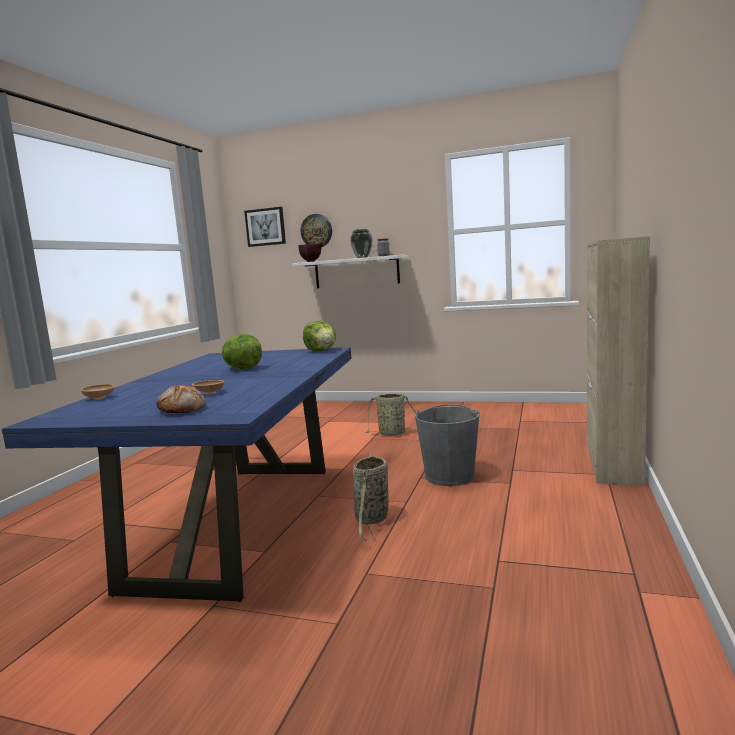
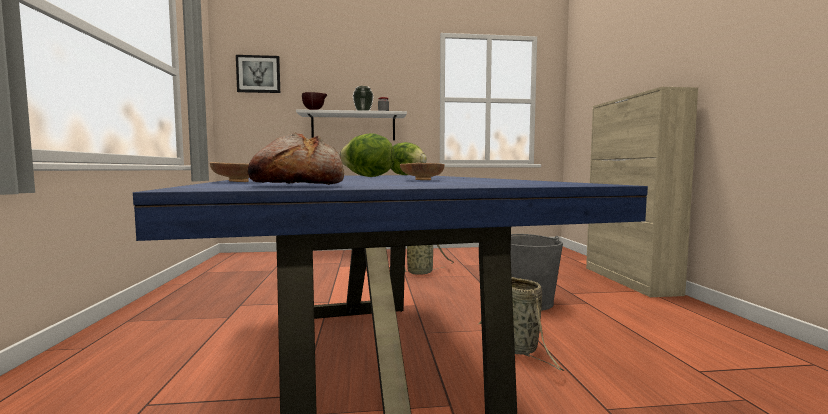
camera: 25 degrees left, 5 degrees down
bread [156,384,205,413] -> bread moved to [247,132,344,185]
wall clock [301,214,332,247] -> none

